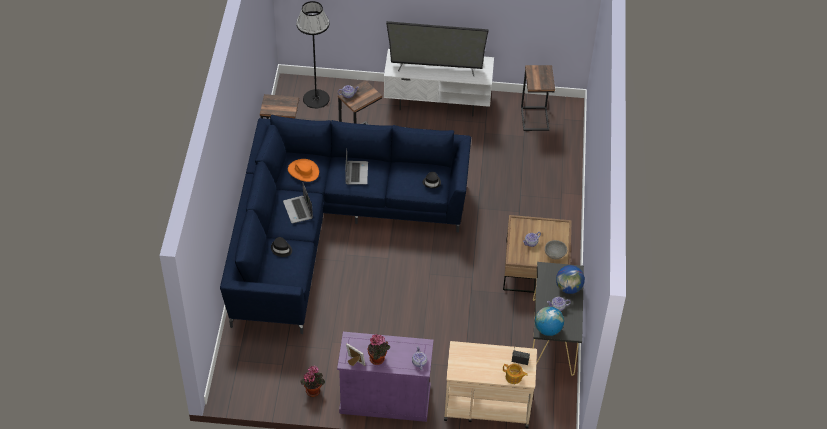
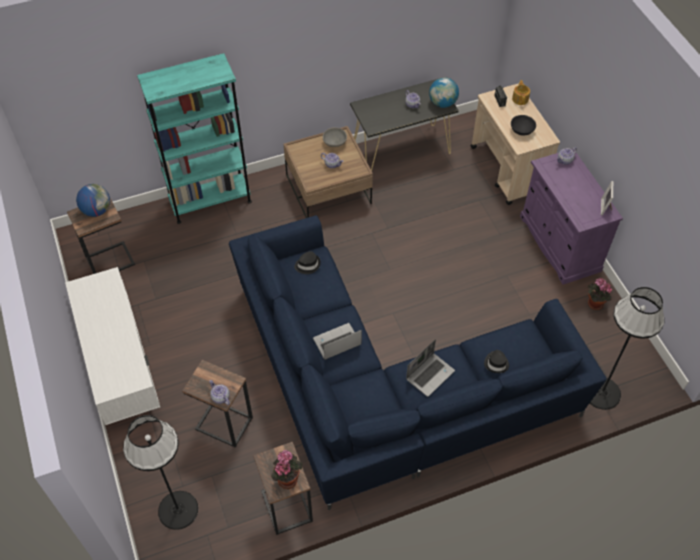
camera: 115 degrees left, 5 degrees up
orange hat [288,159,319,182] -> none
potted plant [368,334,390,365] -> potted plant moved to [271,450,302,489]
television [386,21,488,76] -> none
globe [556,265,585,294] -> globe moved to [76,184,110,217]
none -> turquoise bookcase [137,53,252,224]
none -> black bowl [511,115,536,136]
none -> black floor lamp [590,287,665,410]

